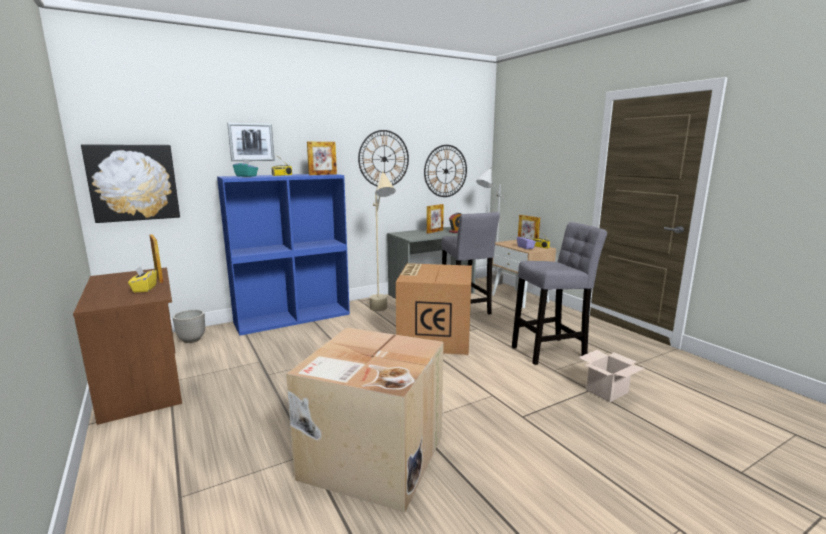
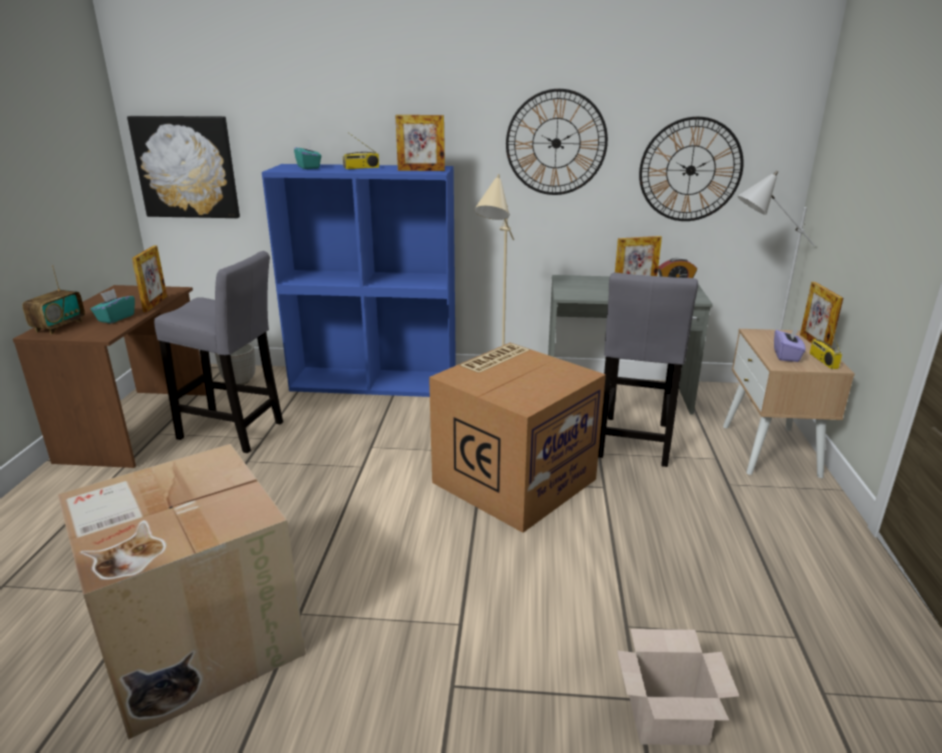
camera: 35 degrees right, 10 degrees up
yellow tissue box [128,266,157,292] -> turquoise tissue box [91,289,135,324]
picture [227,123,275,161] -> none
grey stool [512,222,607,365] -> grey stool moved to [154,251,283,453]
none -> radio [22,265,85,335]

